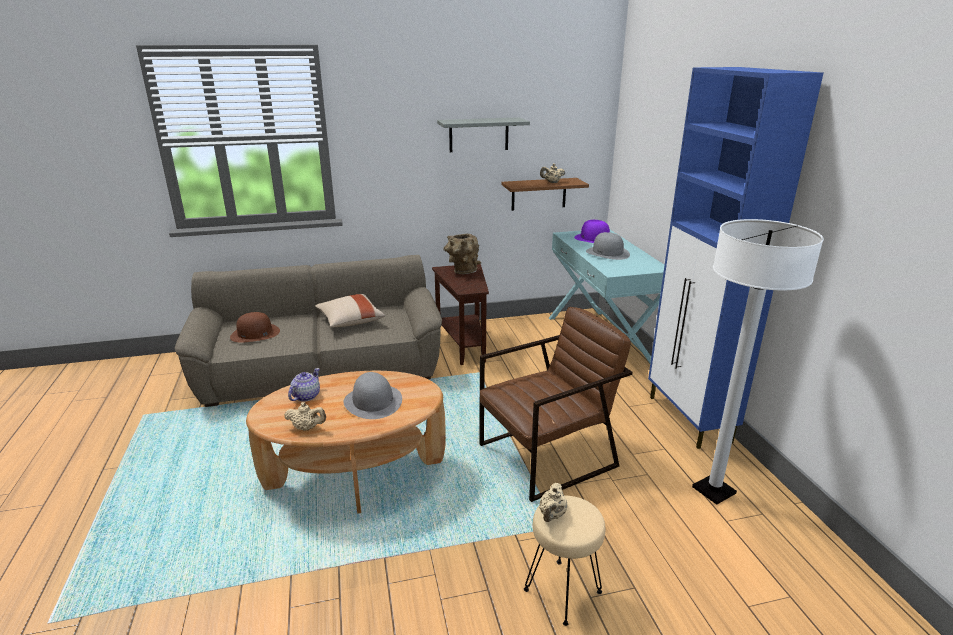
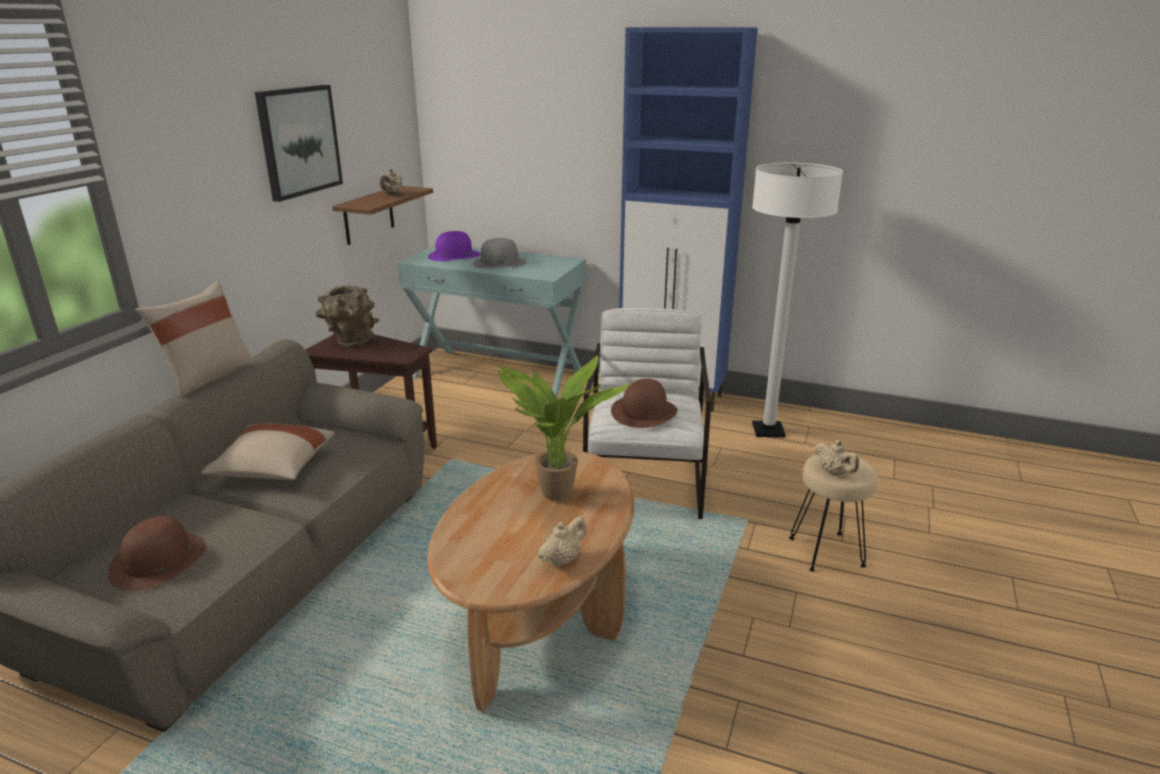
camera: 55 degrees left, 0 degrees up
teapot [288,368,320,402] -> none
grey hat [344,372,402,419] -> potted plant [497,355,629,501]
grey shelf [437,117,530,152] -> picture [255,85,343,202]
brown armchair [479,307,632,502] -> white armchair [583,308,711,519]
none -> beige pillow [135,281,254,397]
none -> brown hat [611,378,678,428]

